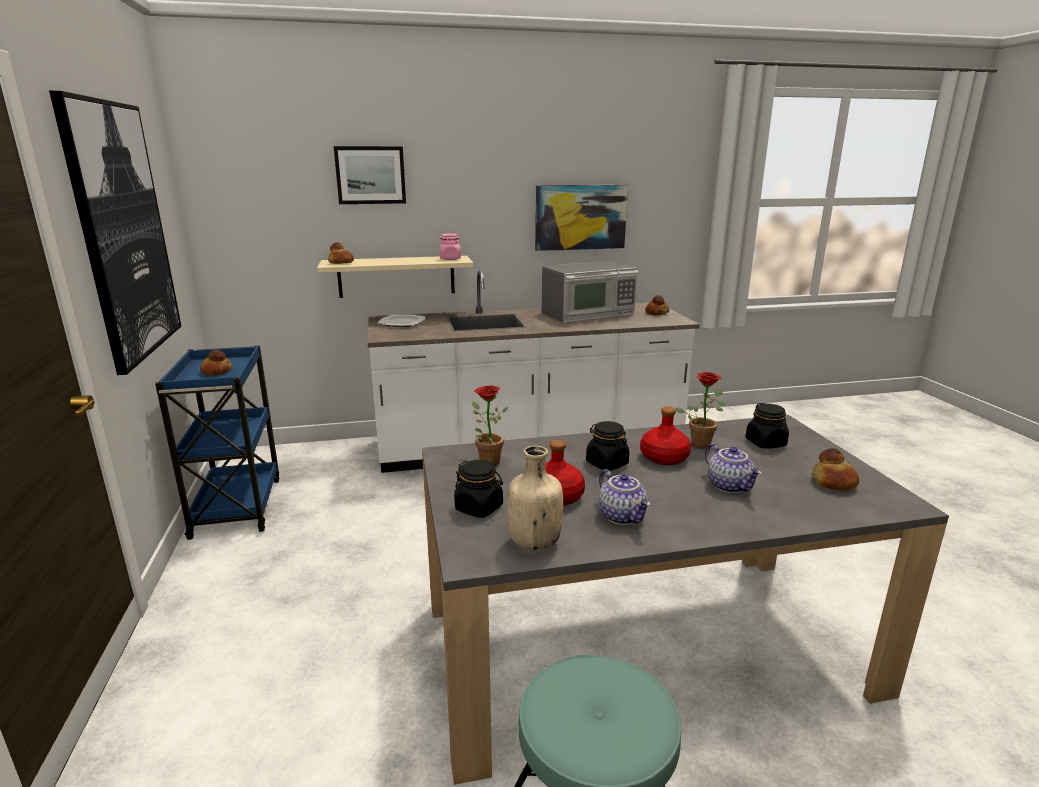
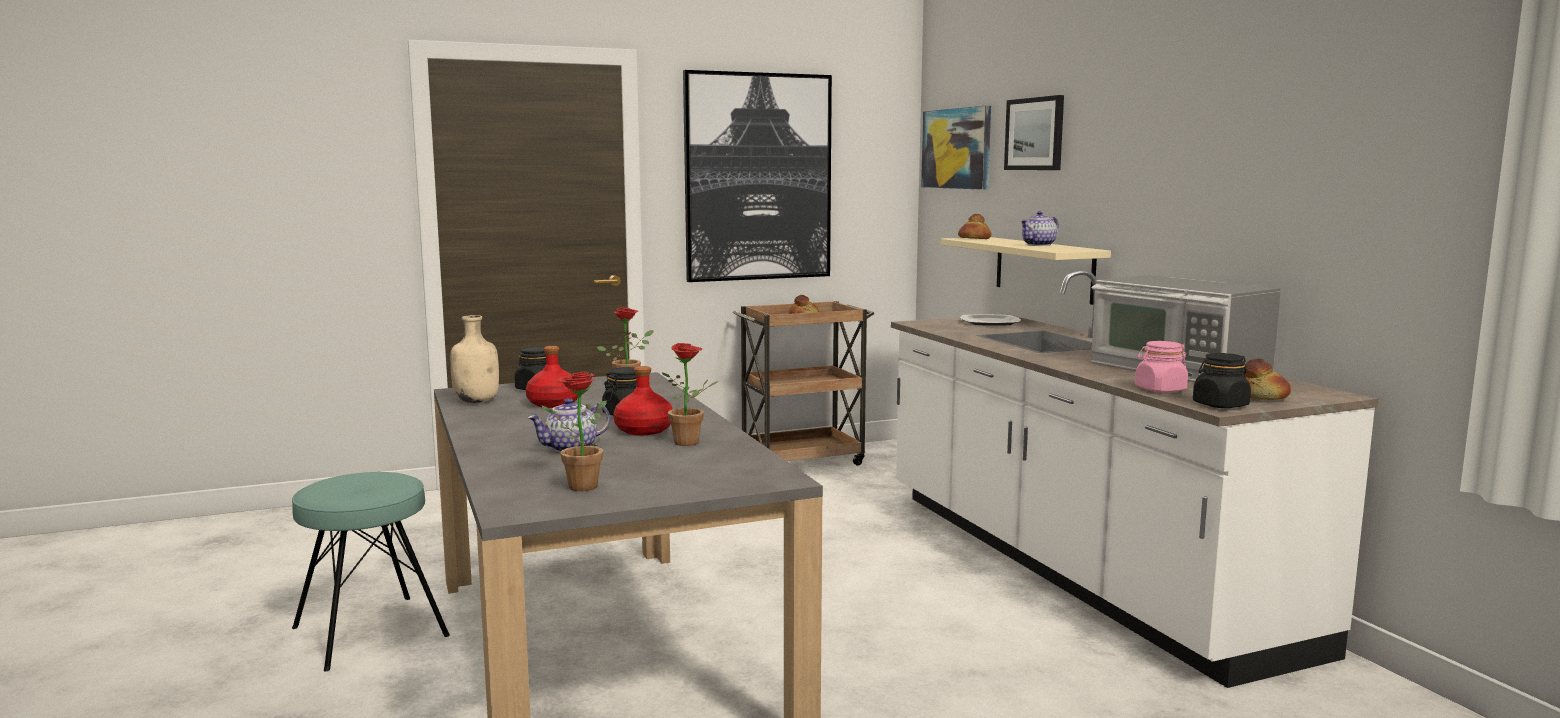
camera: 80 degrees right, 10 degrees down
blue cart [155,346,279,540] -> brown cart [733,301,874,466]
pink jar [440,233,461,260] -> pink jar moved to [1135,341,1188,392]
picture [535,185,628,251] -> picture moved to [921,106,991,190]
teapot [599,469,651,525] -> teapot moved to [1021,211,1059,246]
black jar [745,403,789,449] -> black jar moved to [1193,353,1251,408]
bread [812,448,859,490] -> potted plant [542,372,607,491]

